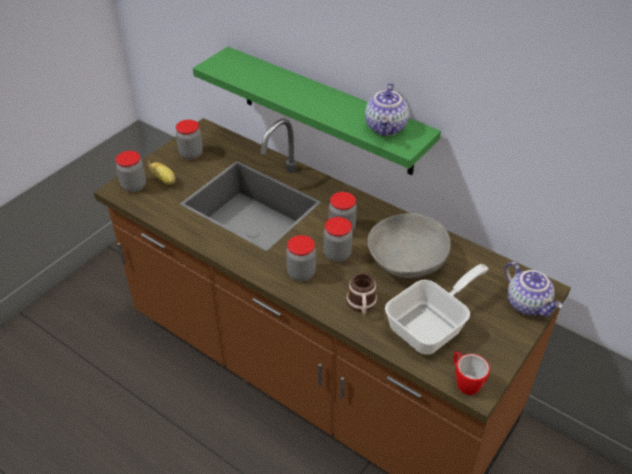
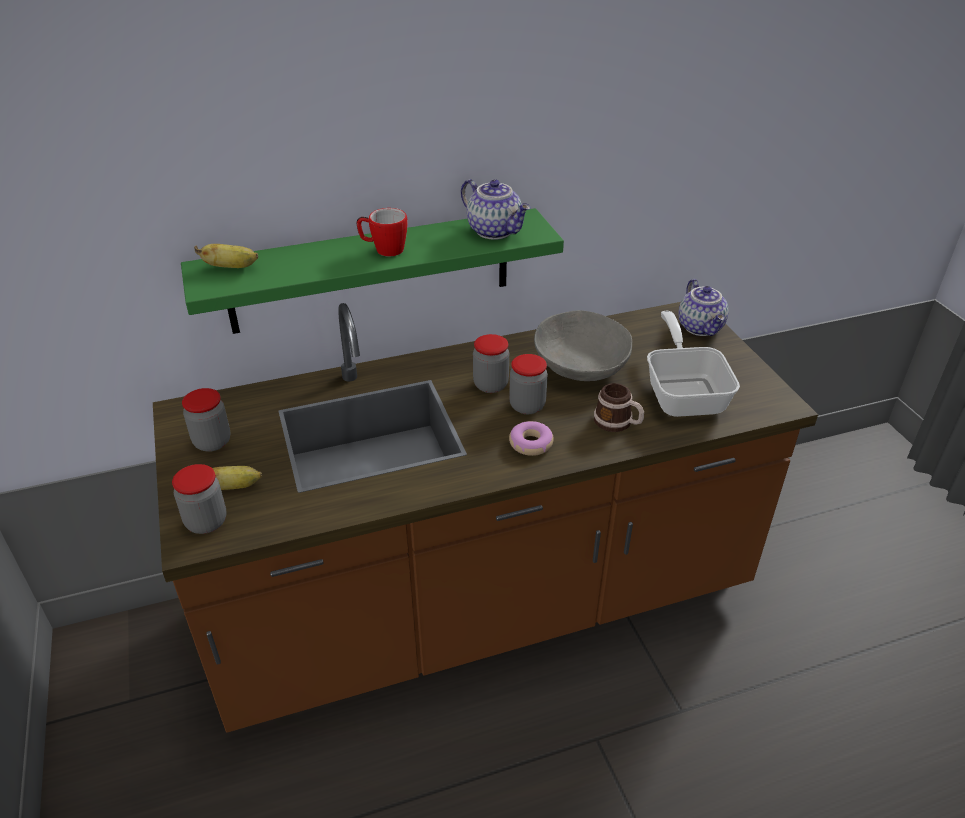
camera: 55 degrees left, 5 degrees down
jar [286,235,316,281] -> donut [509,421,554,456]
mug [453,351,490,395] -> mug moved to [357,208,408,257]
teapot [505,262,563,317] -> teapot turned 75 degrees clockwise [678,279,729,336]
none -> banana [194,244,258,268]

